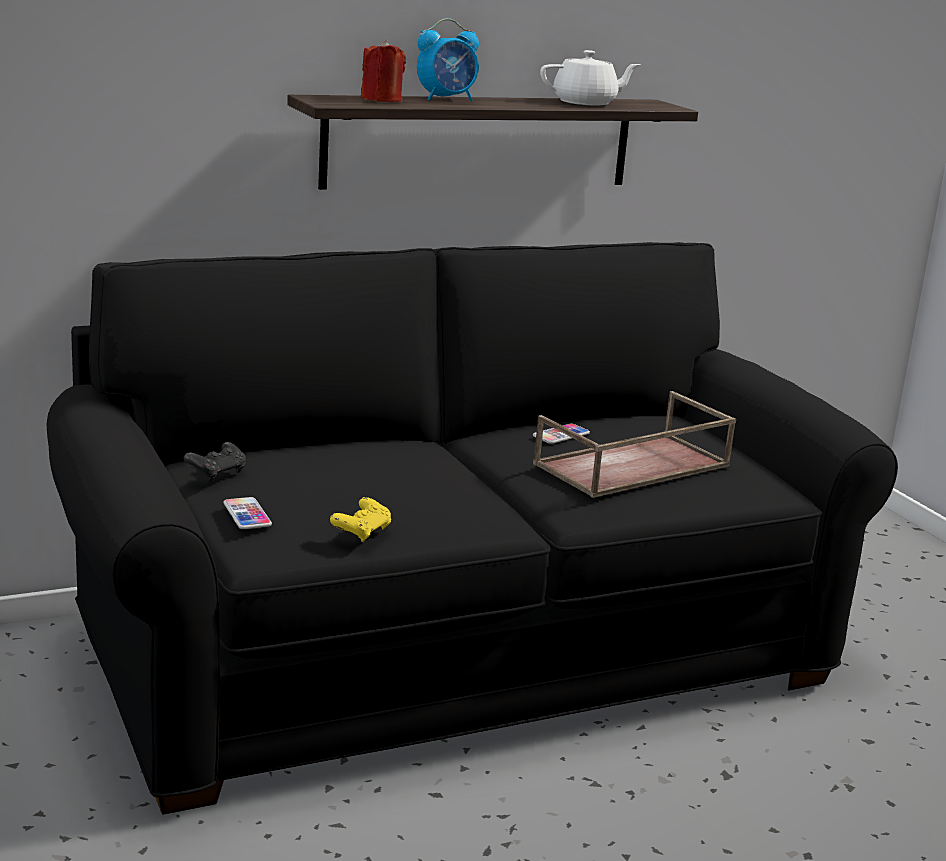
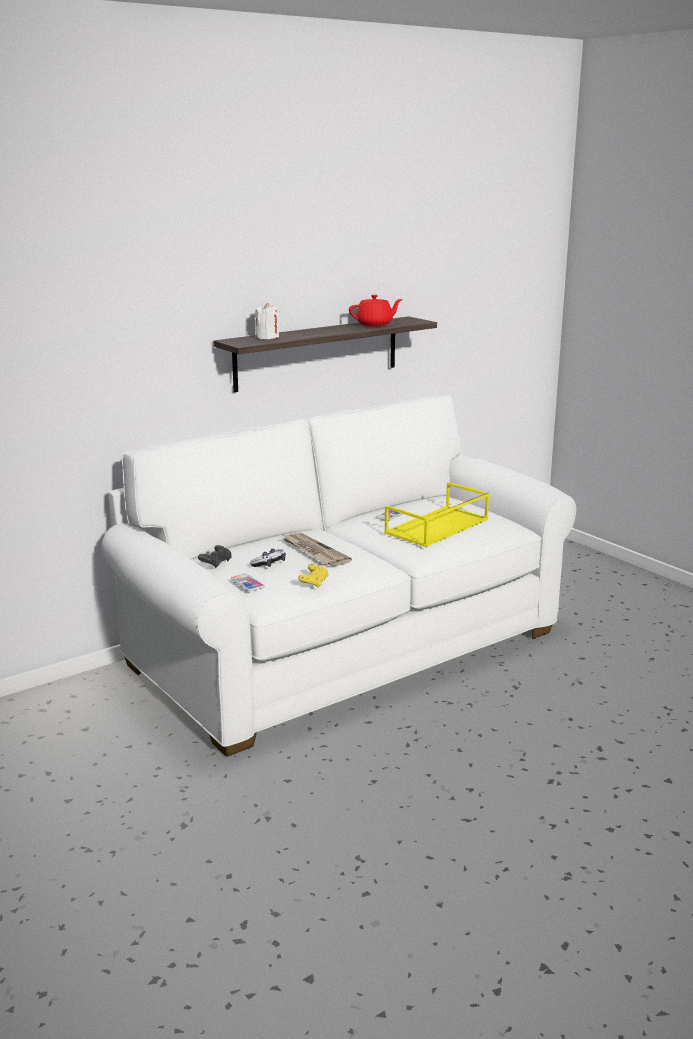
camera: 10 degrees left, 0 degrees up
black sofa [47,242,898,815] -> white sofa [101,395,576,757]
red candle [361,39,406,102] -> white candle [255,303,280,339]
alarm clock [417,18,479,101] -> none
brown tray [533,391,736,498] -> yellow tray [384,482,489,547]
white teapot [540,50,641,106] -> red teapot [349,295,403,326]
none -> game controller [250,549,286,567]
none -> newspaper [281,533,352,566]

